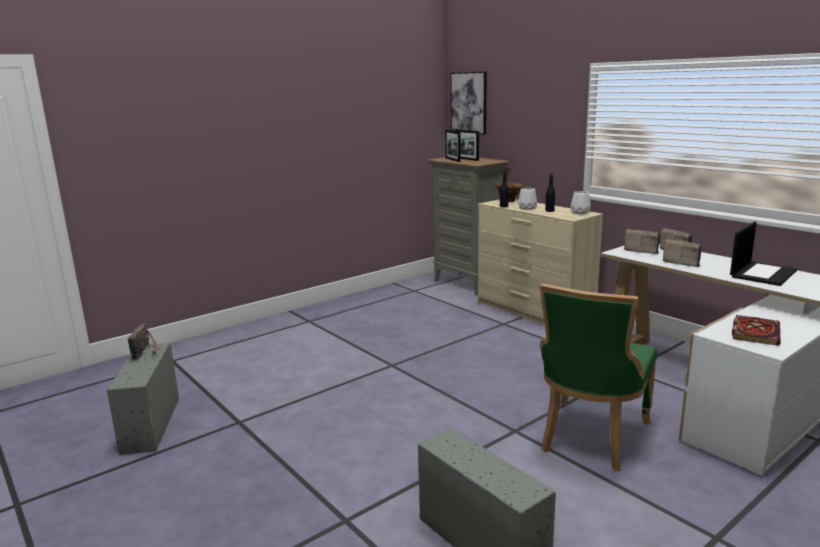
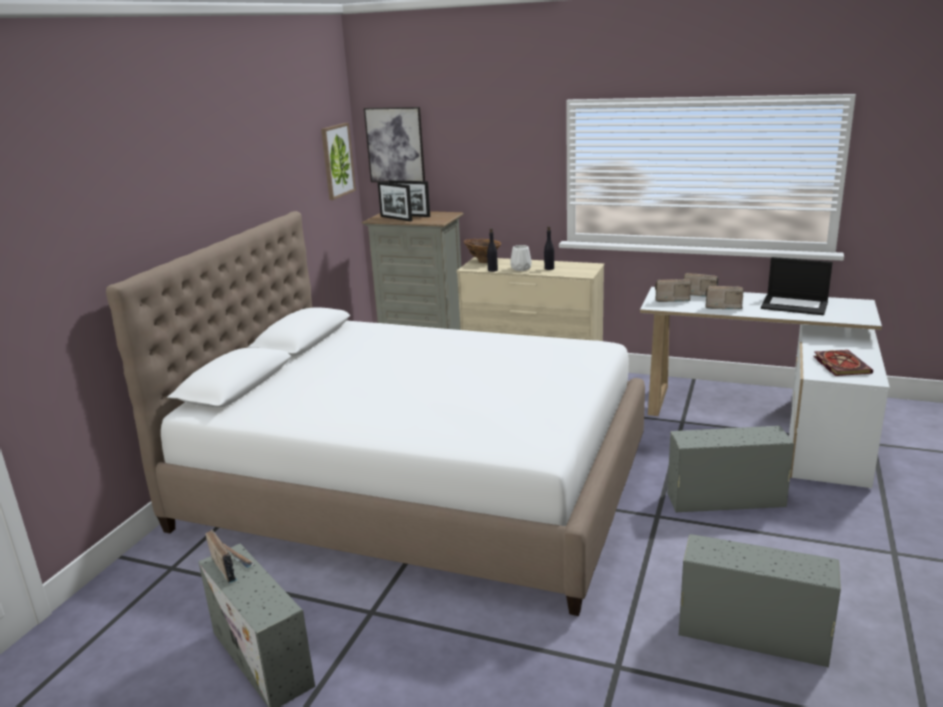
camera: 30 degrees left, 5 degrees up
green chair [540,283,657,471] -> grey storage box [667,426,794,512]
white vase [571,191,591,214] -> none
laptop [730,222,797,286] -> laptop turned 105 degrees clockwise [761,257,833,315]
none -> white bed [106,211,645,616]
none -> picture [321,123,356,200]

